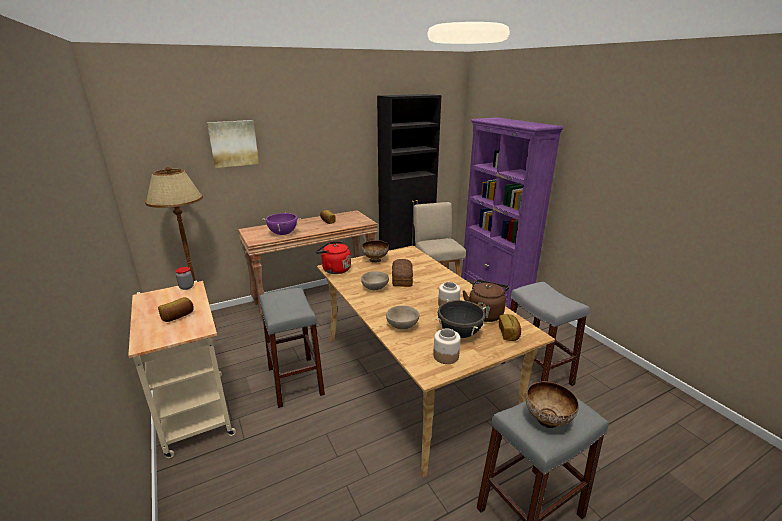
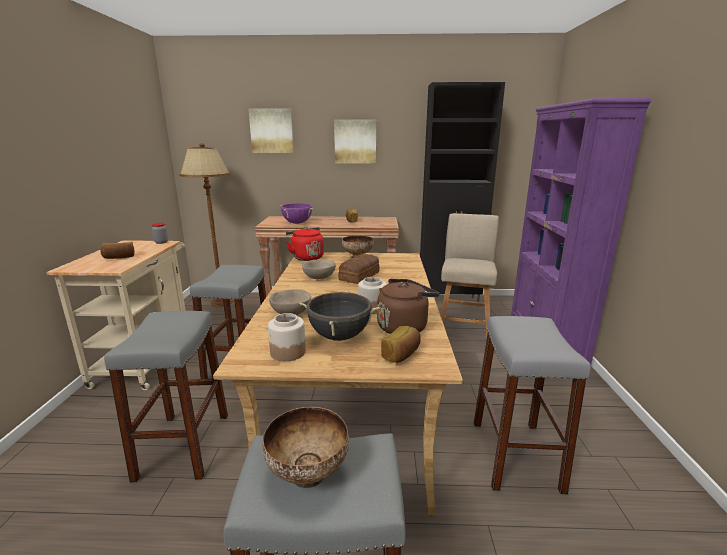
camera: 30 degrees right, 5 degrees down
none -> grey stool [104,311,228,483]
none -> picture [334,120,376,164]

